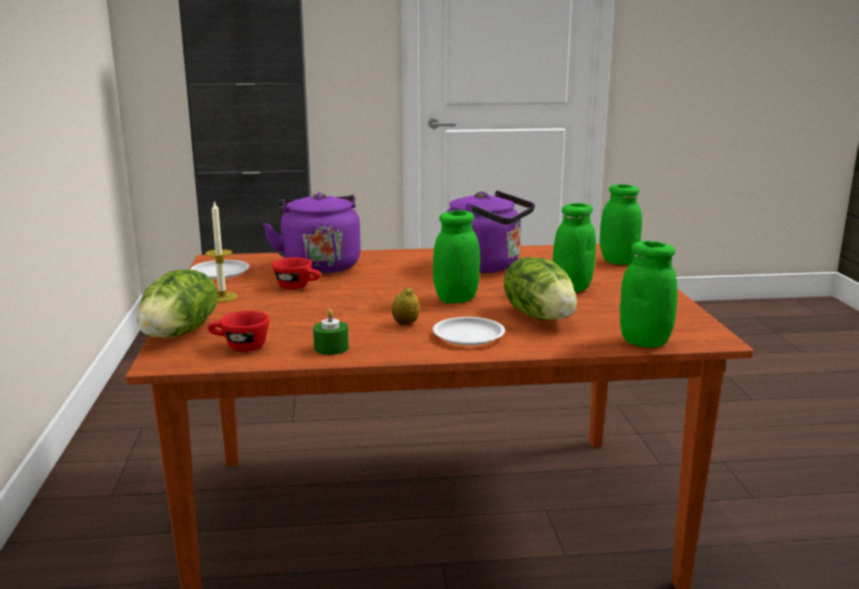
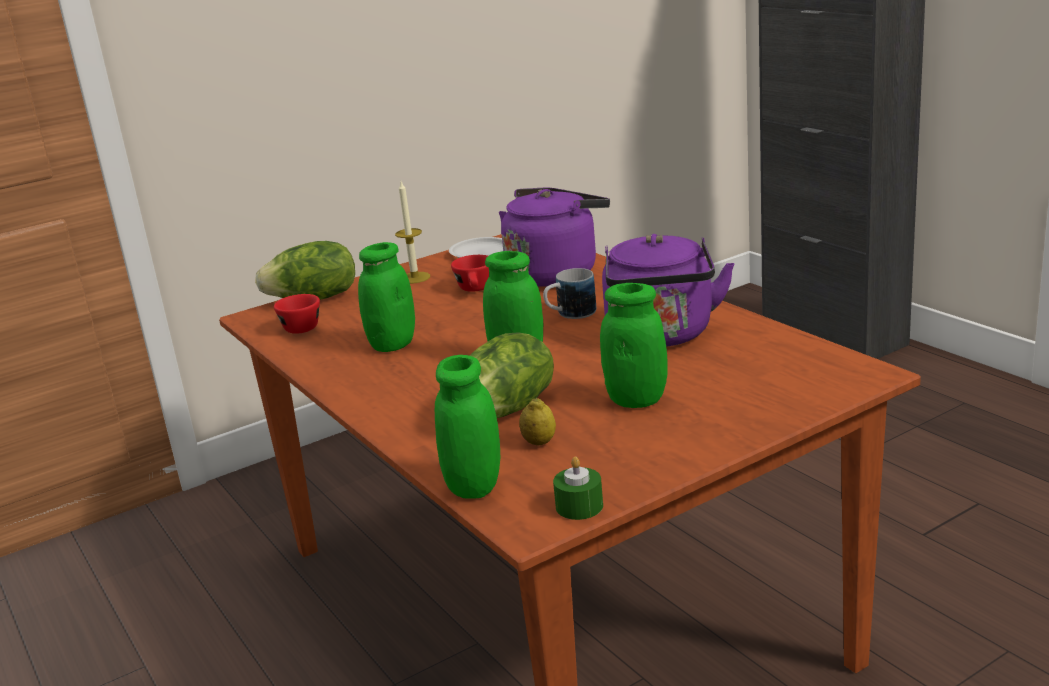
camera: 65 degrees right, 5 degrees up
green candle [313,309,349,355] -> green candle moved to [553,456,603,520]
lemon [392,287,419,325] -> lemon moved to [519,398,556,445]
white plate [433,317,505,345] -> none
green jar [600,184,642,265] -> green jar moved to [358,242,415,352]
none -> mug [543,268,596,319]

